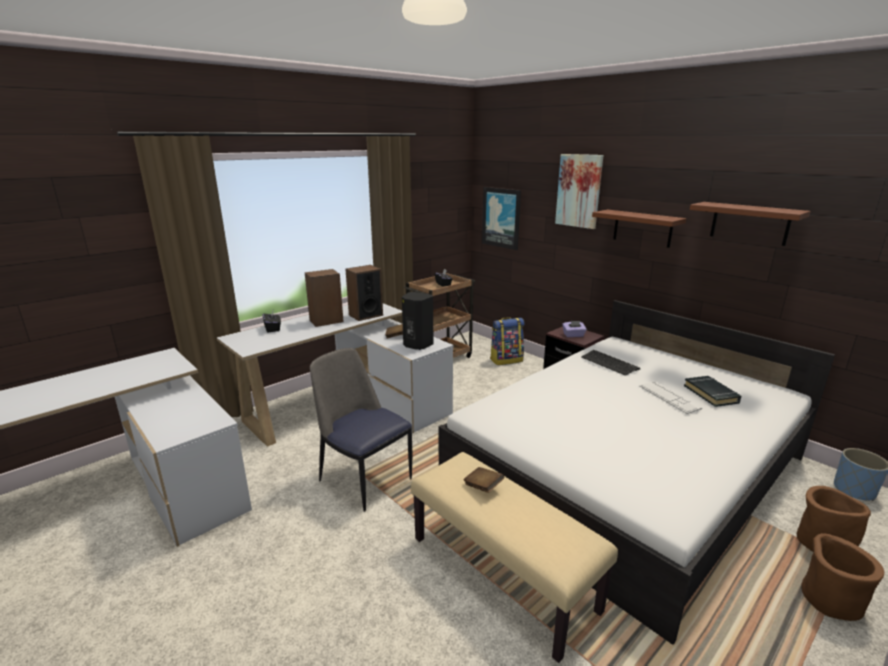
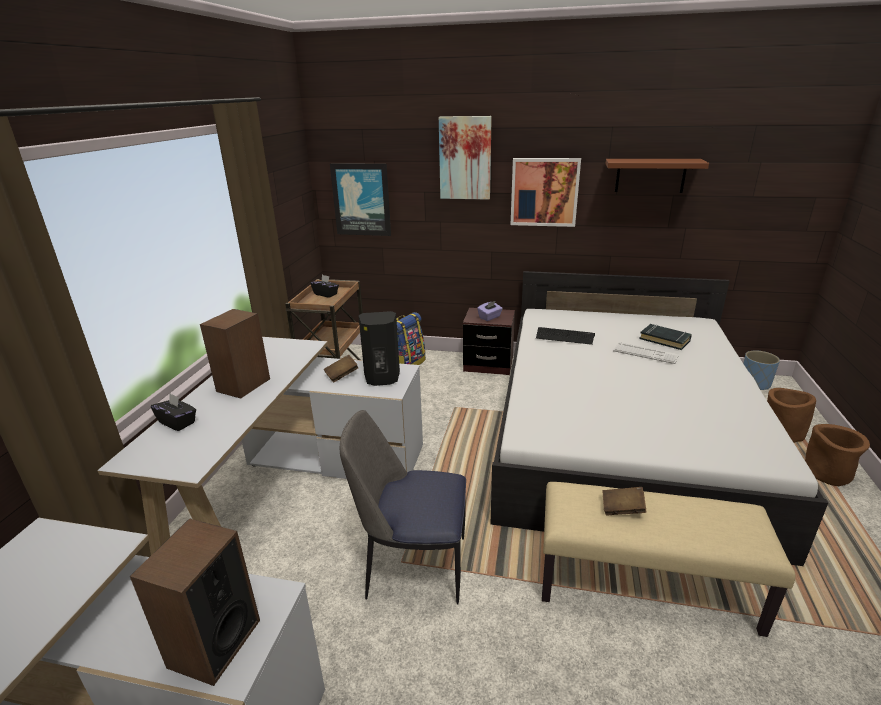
camera: 35 degrees left, 5 degrees up
speaker [345,265,383,321] -> speaker moved to [130,518,260,686]
brown shelf [592,210,686,248] -> picture [511,158,581,227]

